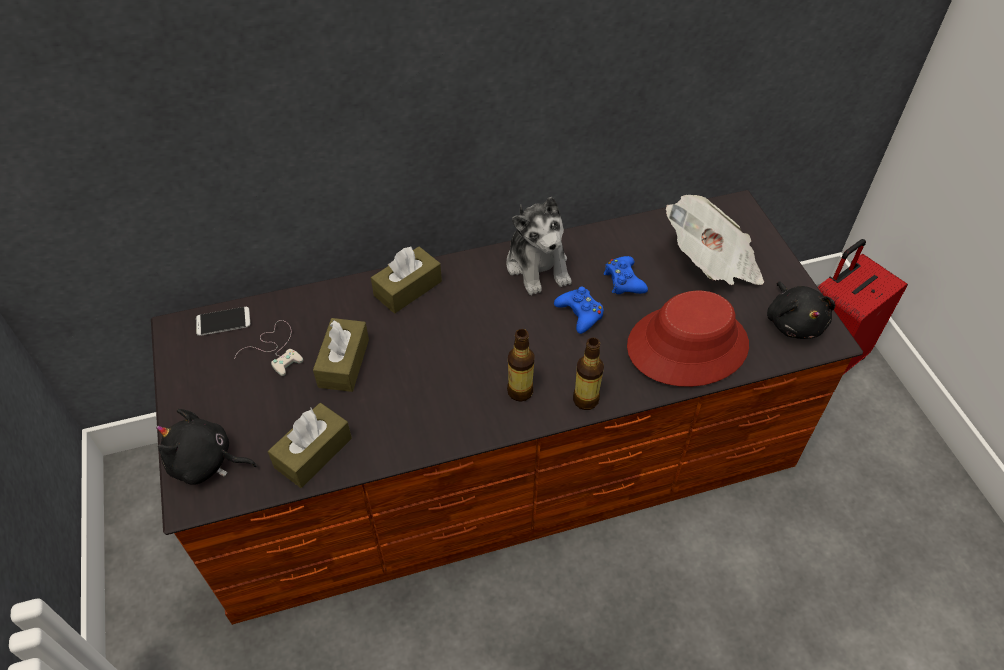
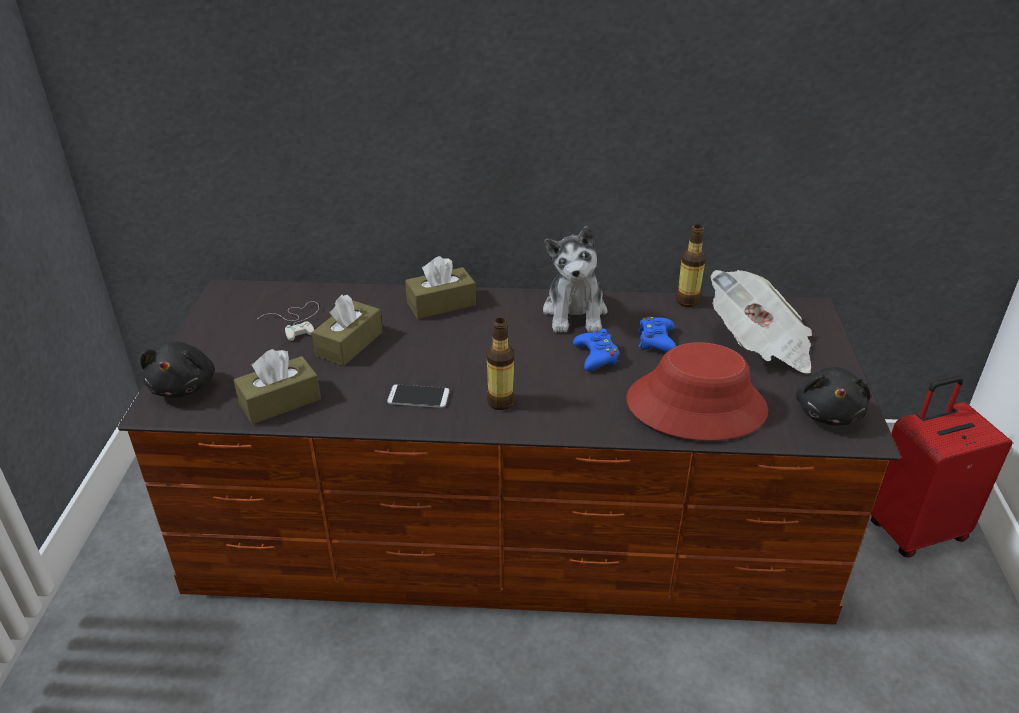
camera: 20 degrees right, 15 degrees down
black plush toy [156,409,257,485] -> black plush toy turned 120 degrees counterclockwise [140,342,215,398]
phone [196,307,250,336] -> phone moved to [387,384,449,408]
bottle [573,338,604,410] -> bottle moved to [676,224,706,307]

